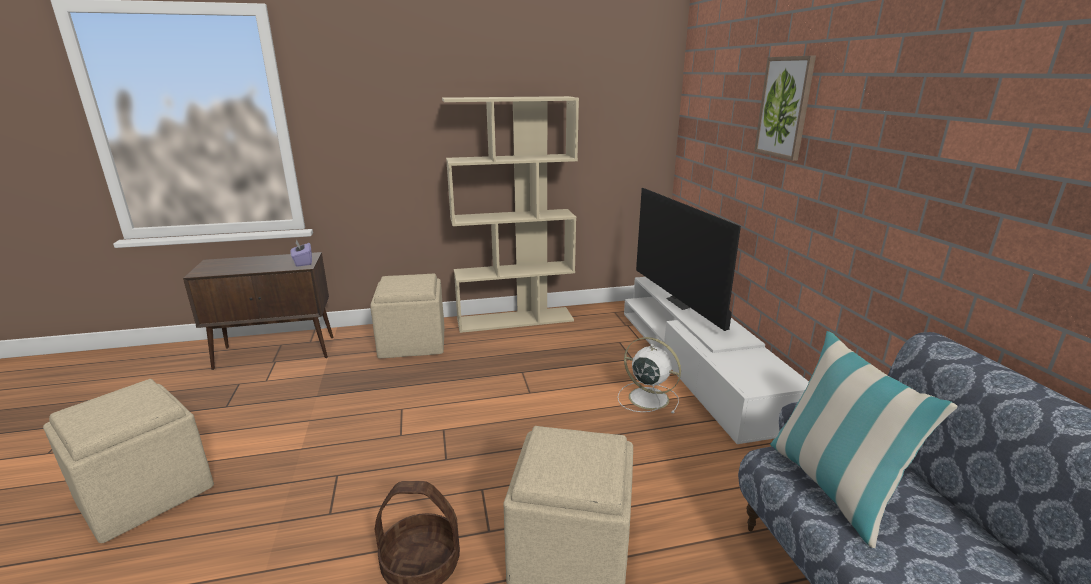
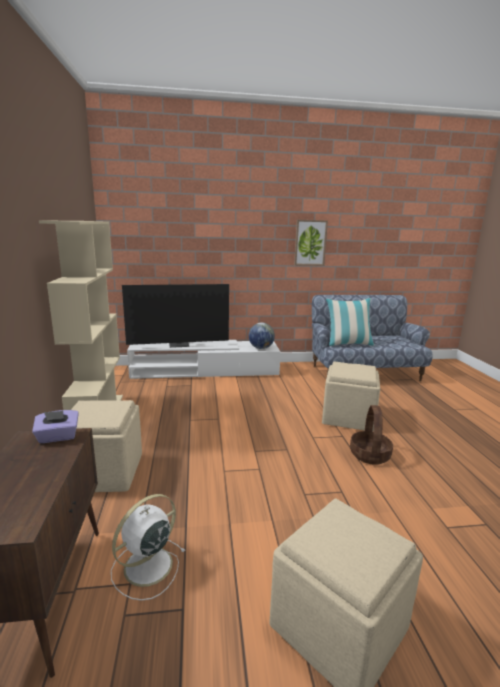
camera: 85 degrees left, 5 degrees down
white fan [618,337,681,414] -> white fan moved to [111,494,185,601]
picture [754,56,816,161] -> picture moved to [294,220,328,266]
none -> globe [249,323,275,349]

